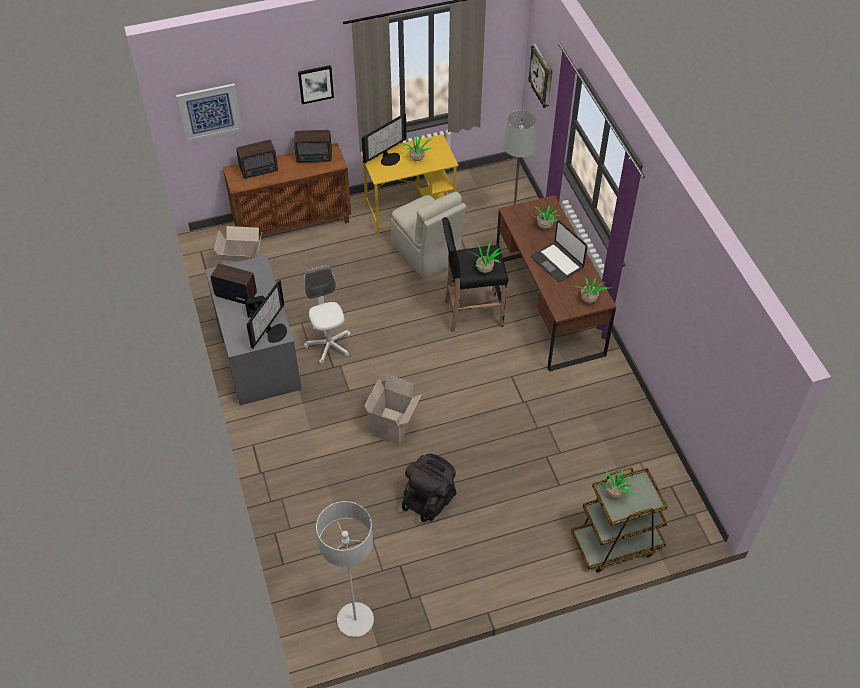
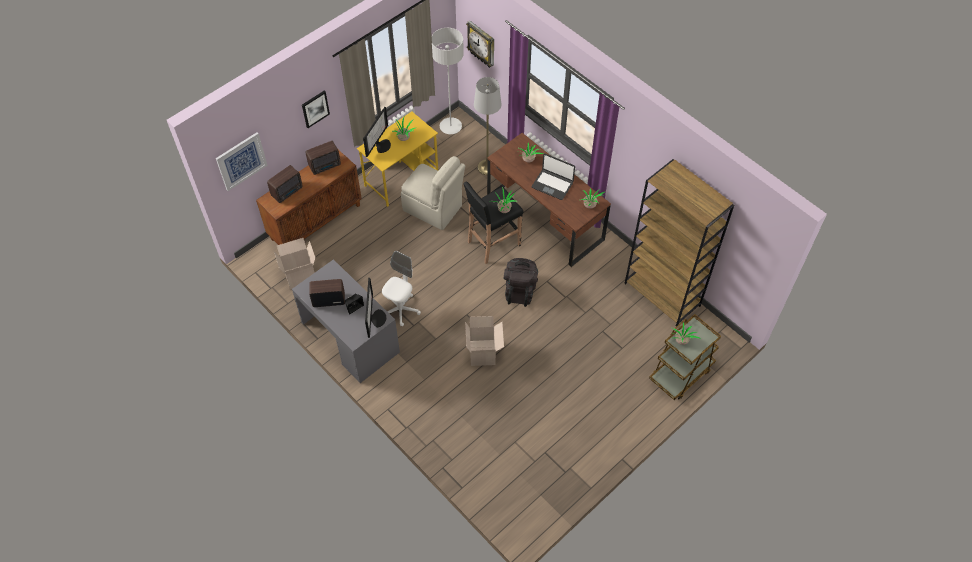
camera: 25 degrees left, 5 degrees up
white office chair [304,265,351,364] -> white office chair turned 75 degrees clockwise [382,251,421,327]
grey floor lamp [316,501,374,637] -> grey floor lamp moved to [432,28,464,134]
black backpack [402,454,456,522] -> black backpack moved to [504,258,538,307]
none -> brown bookcase [625,159,734,327]

